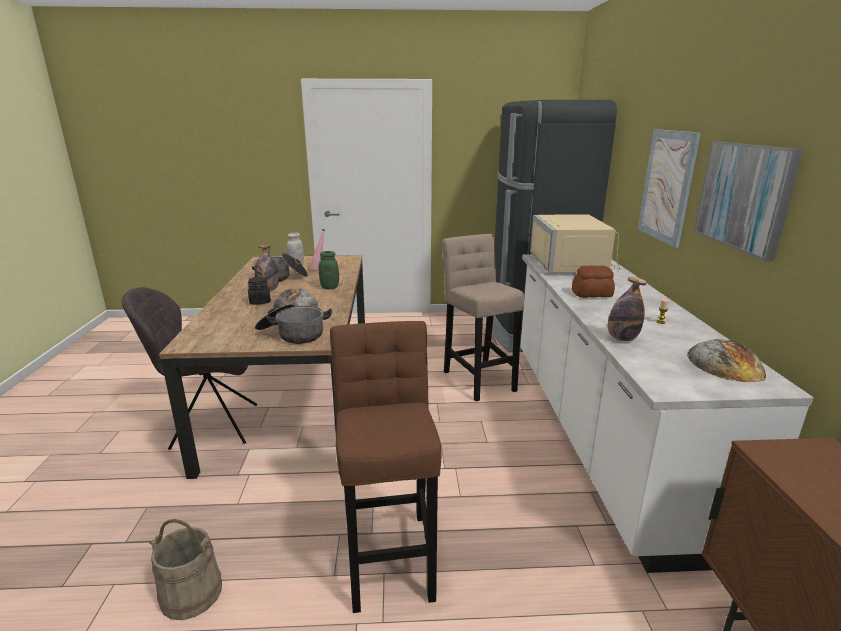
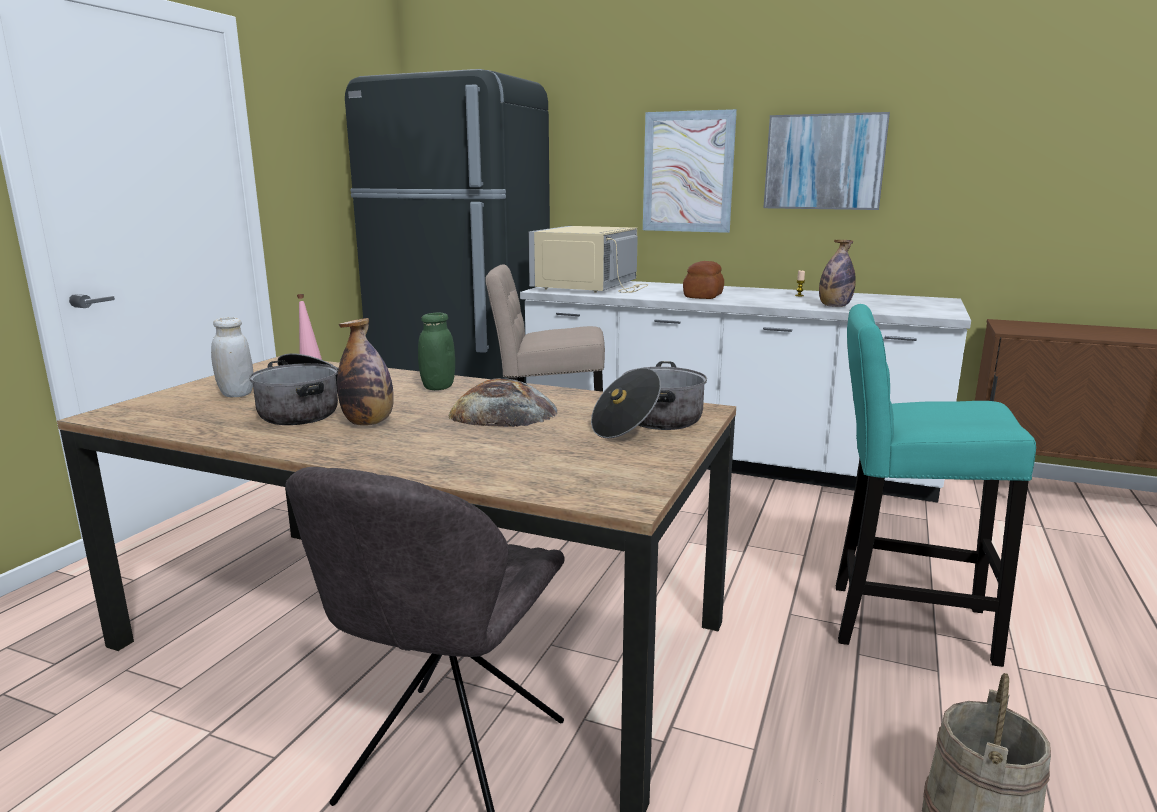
camera: 65 degrees left, 5 degrees down
black jar [248,277,271,305] -> none
brown stool [330,321,441,613] -> turquoise stool [836,304,1036,667]
beige microwave [530,214,620,272] -> beige microwave turned 90 degrees clockwise [528,226,648,293]
bread [687,339,766,382] -> none

